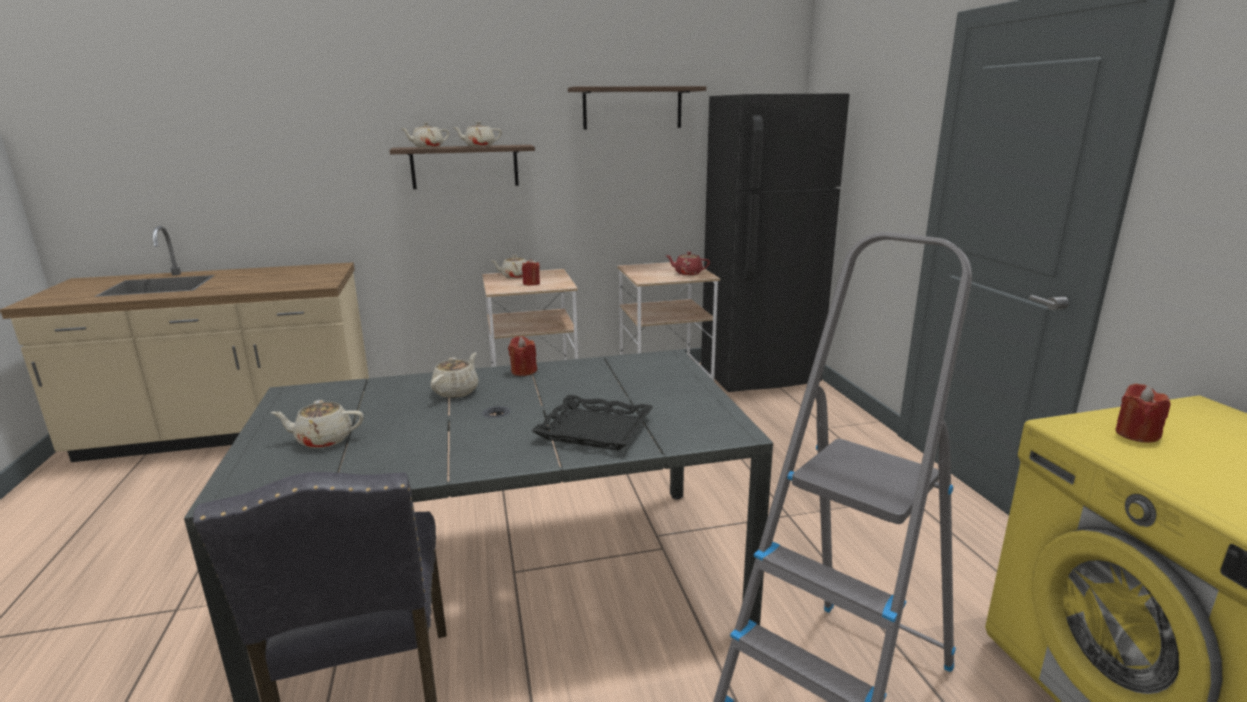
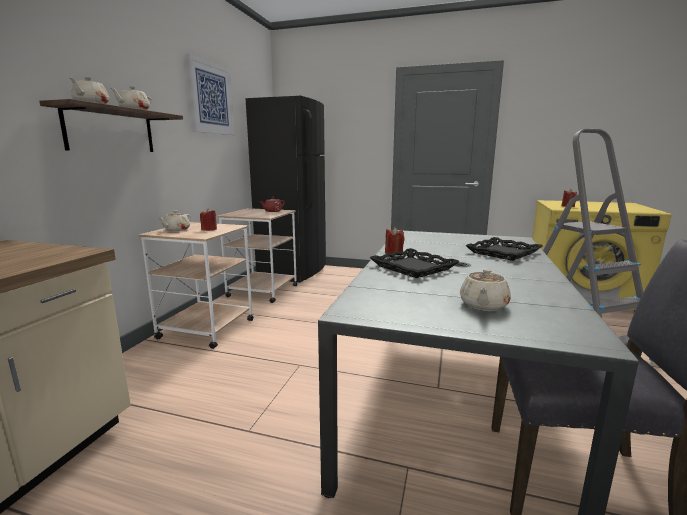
camera: 60 degrees left, 5 degrees down
beige teapot [431,353,478,398] -> black tray [369,248,460,278]
shelf [568,86,706,130] -> picture [185,53,235,135]

